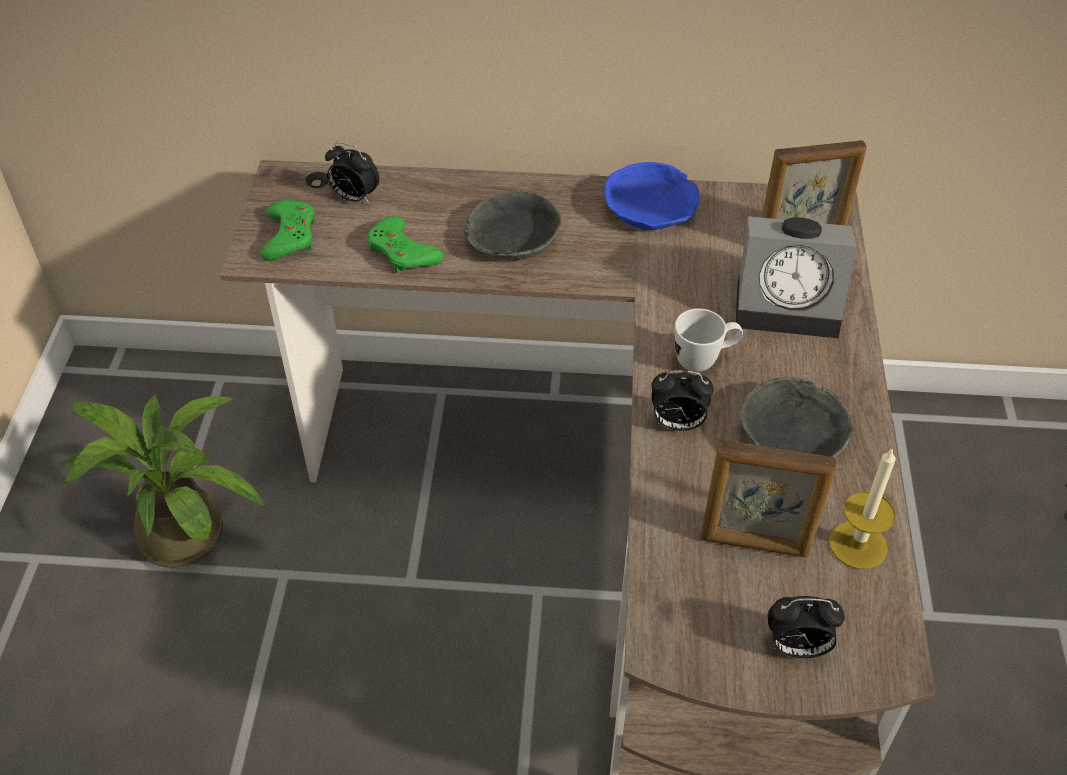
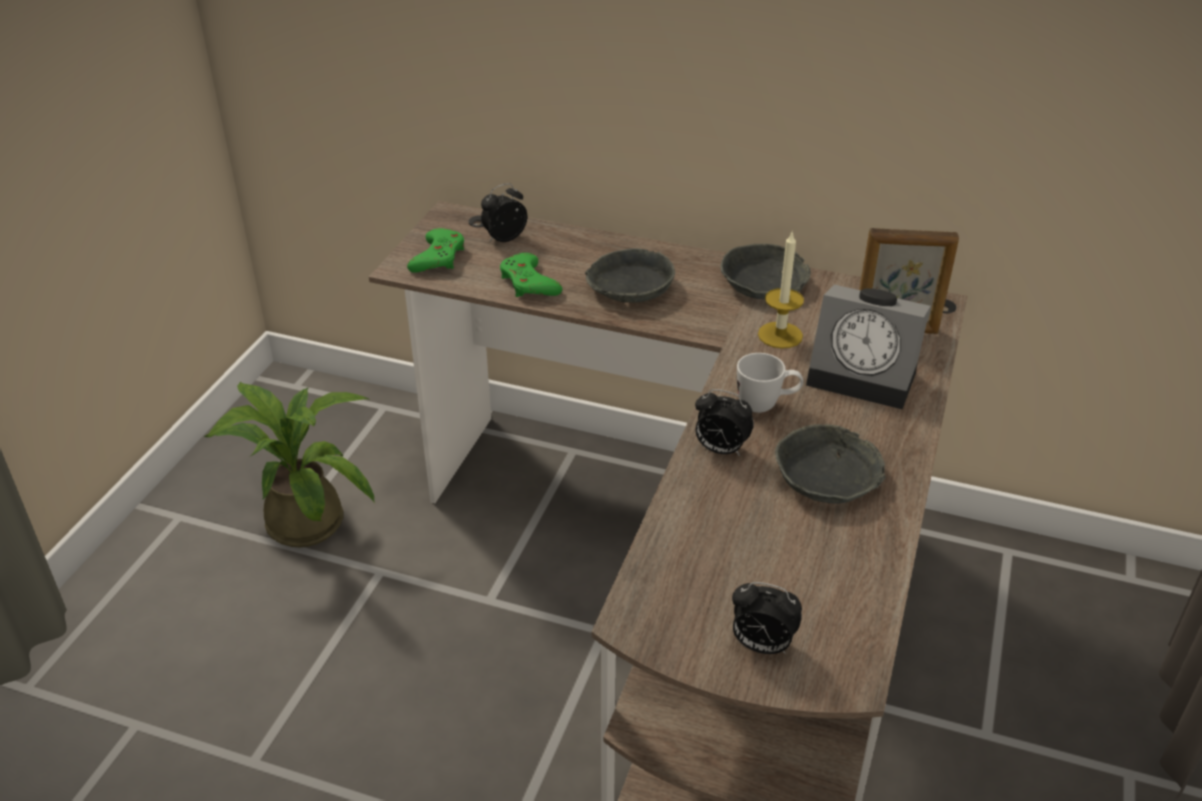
camera: 15 degrees right, 10 degrees down
alarm clock [325,142,380,204] -> alarm clock turned 105 degrees clockwise [481,183,527,242]
blue bowl [605,162,700,230] -> grey bowl [720,244,811,299]
picture frame [701,439,836,557] -> none
candle [829,448,896,569] -> candle moved to [758,232,804,349]

